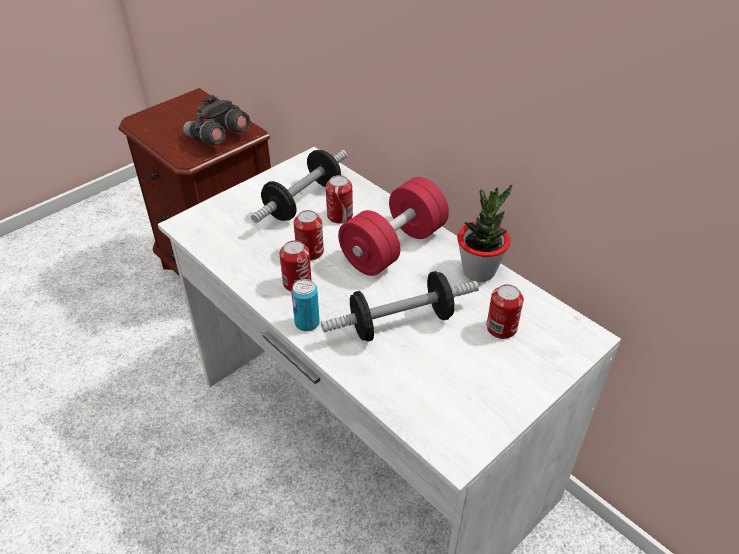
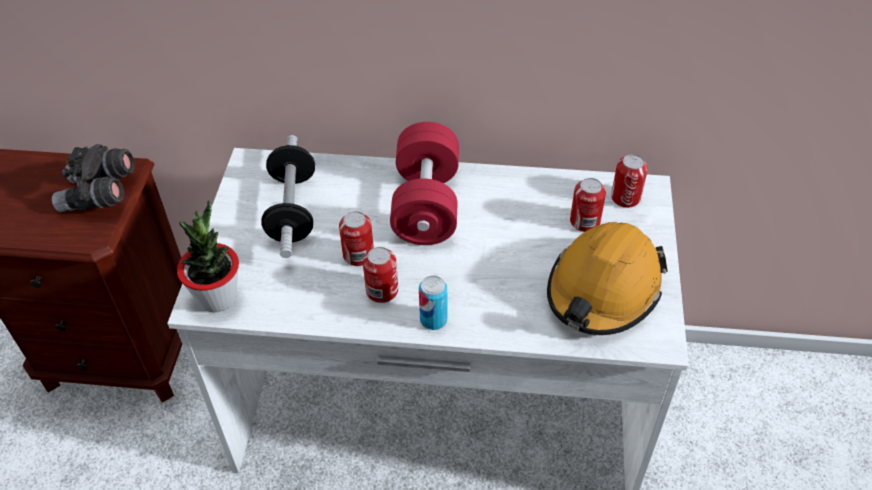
camera: 40 degrees left, 5 degrees up
dumbbell [321,271,479,342] -> none
can [326,175,353,224] -> can moved to [611,154,648,208]
potted plant [457,184,512,282] -> potted plant moved to [177,200,239,312]
none -> orange hard hat [547,222,668,335]

